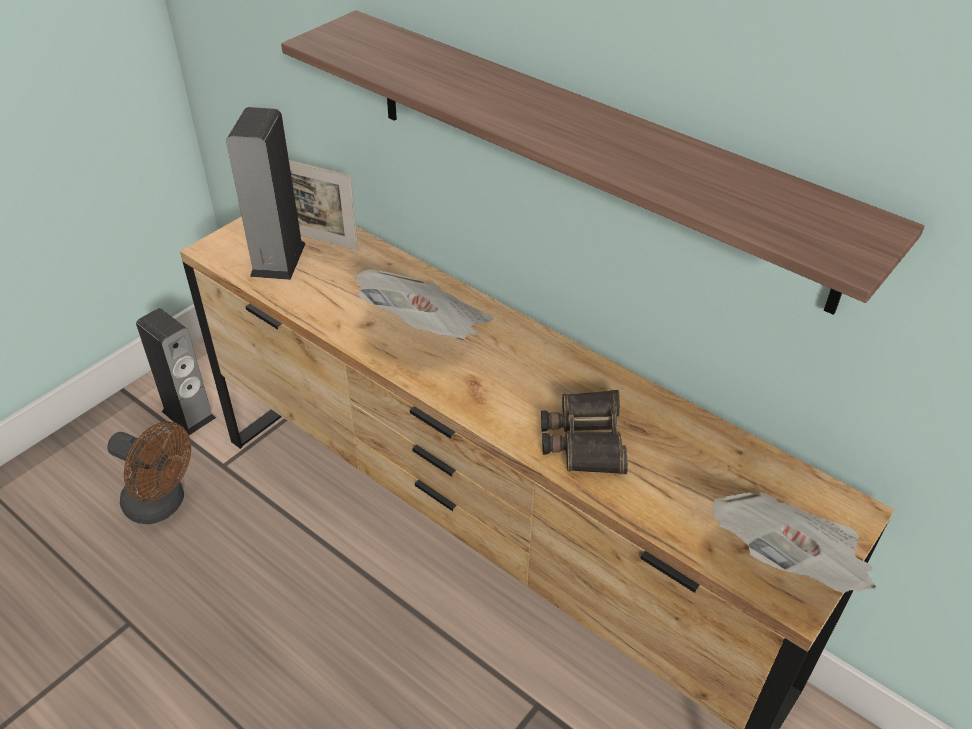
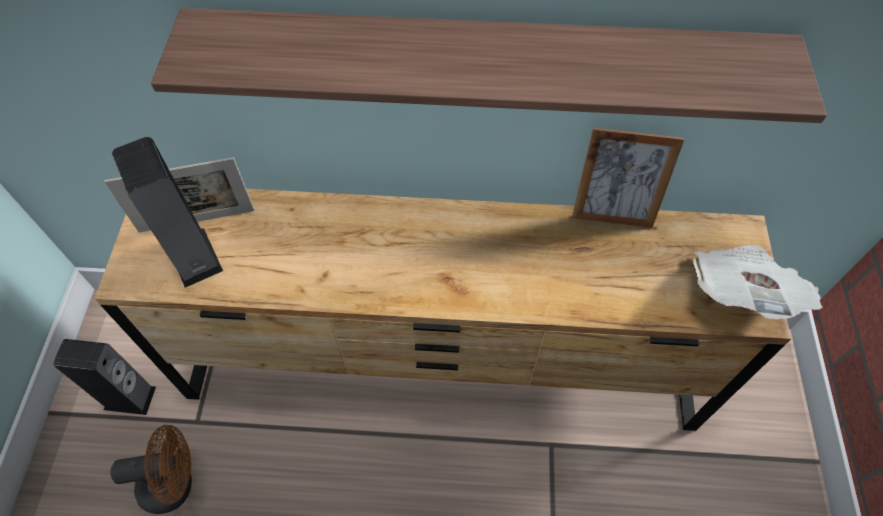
camera: 35 degrees left, 15 degrees up
newspaper [355,269,493,340] -> none
binoculars [541,390,628,474] -> none
none -> picture frame [572,127,684,228]

